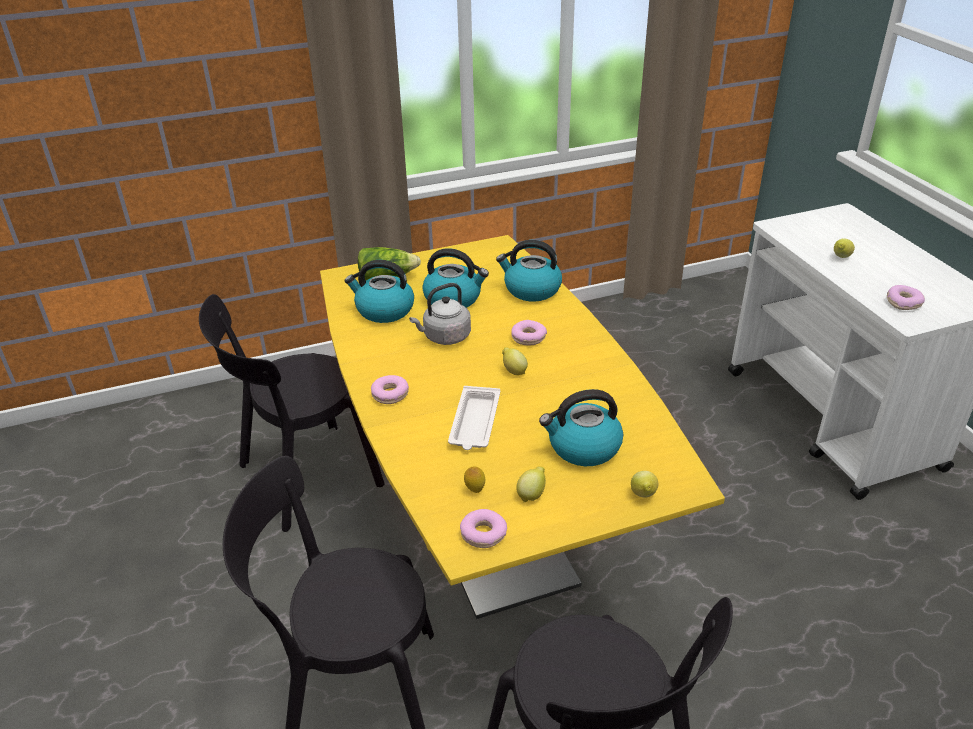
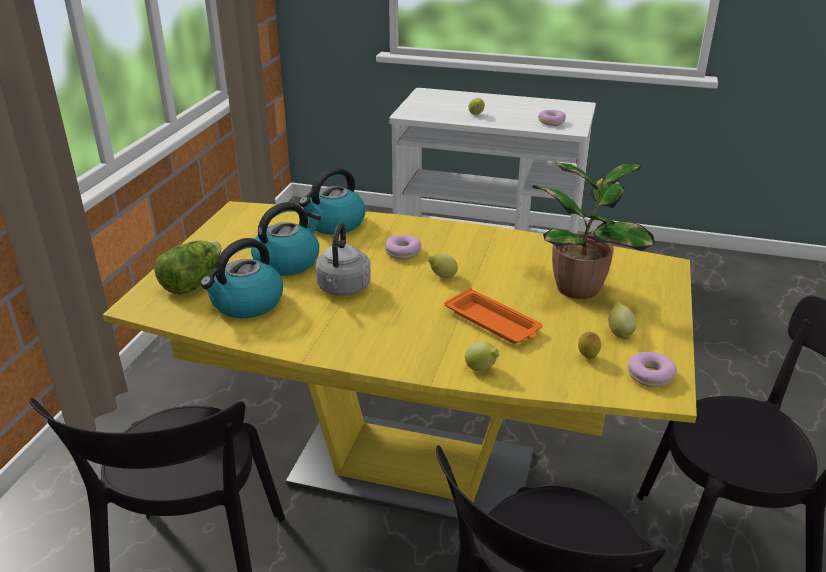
camera: 55 degrees left, 5 degrees down
donut [371,375,409,404] -> none
white tray [448,386,500,450] -> orange tray [444,288,543,344]
kettle [539,389,623,466] -> potted plant [533,163,655,299]
lemon [631,471,658,498] -> lemon moved to [465,342,499,371]

